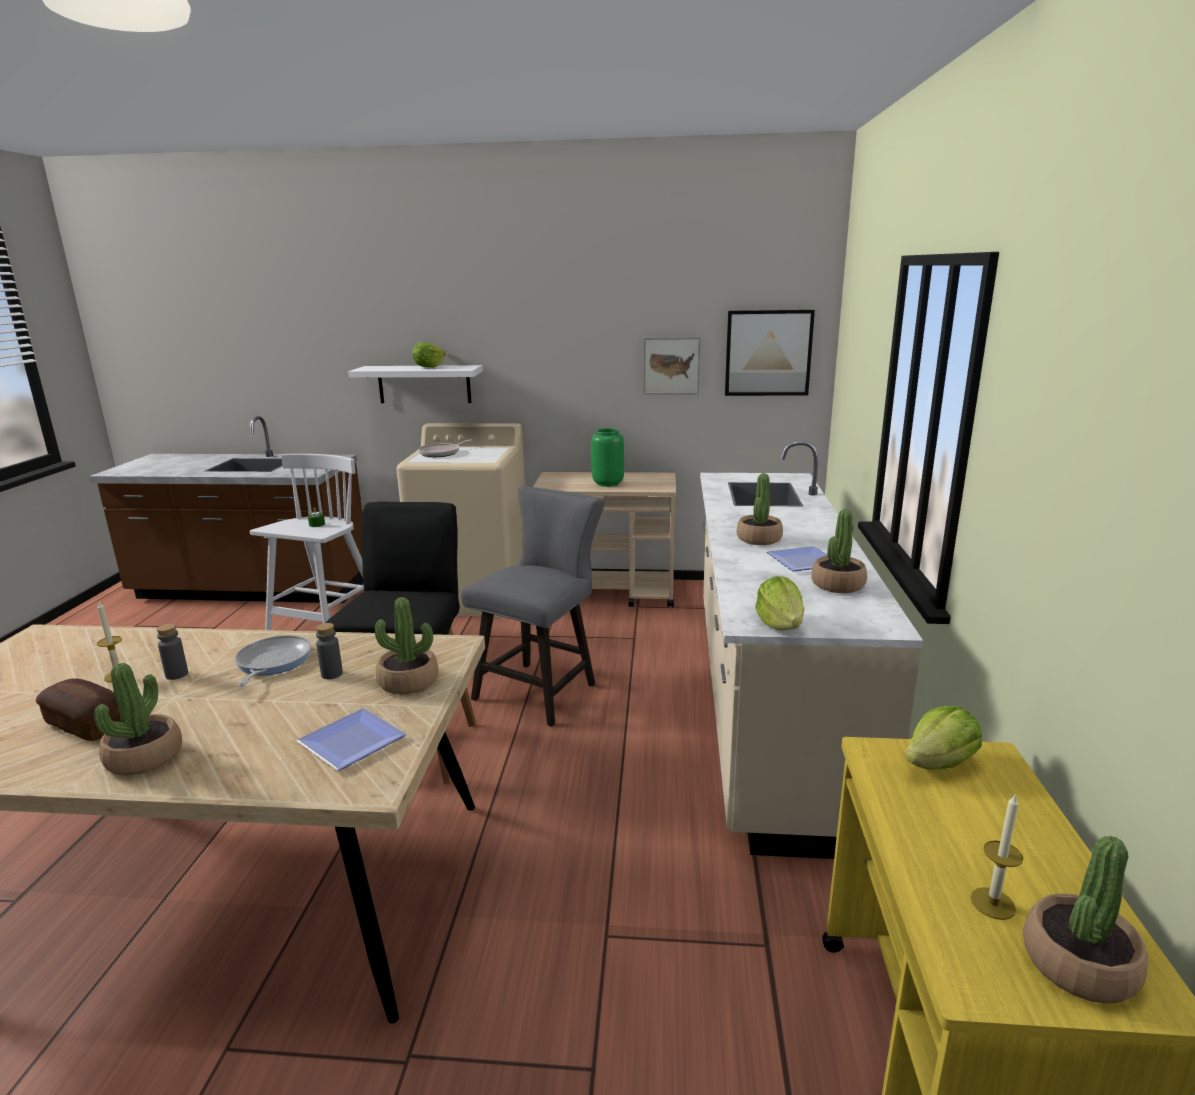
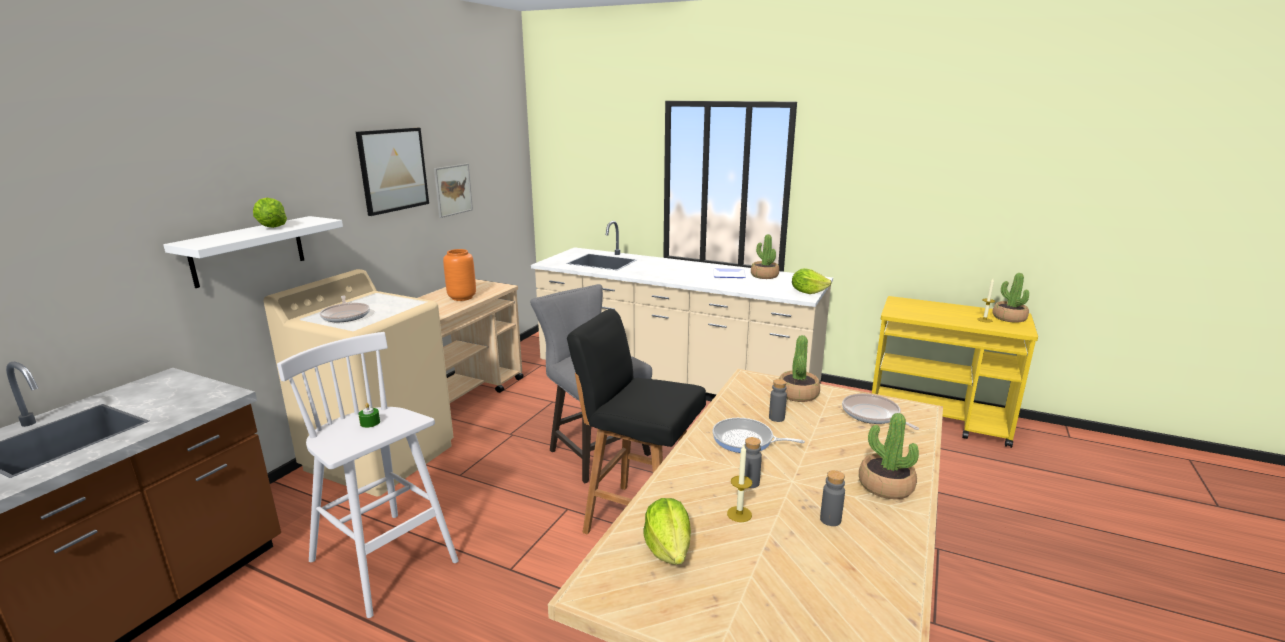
camera: 70 degrees left, 0 degrees up
bread [36,678,121,741] -> grey bottle [820,470,845,526]
plate [296,708,406,771] -> frying pan [842,394,919,430]
green vase [591,428,624,487] -> orange vase [443,249,476,301]
picture [725,310,815,396] -> picture moved to [356,128,429,216]
potted plant [737,473,783,545] -> none
lettuce [905,706,982,770] -> lettuce moved to [644,498,691,565]

